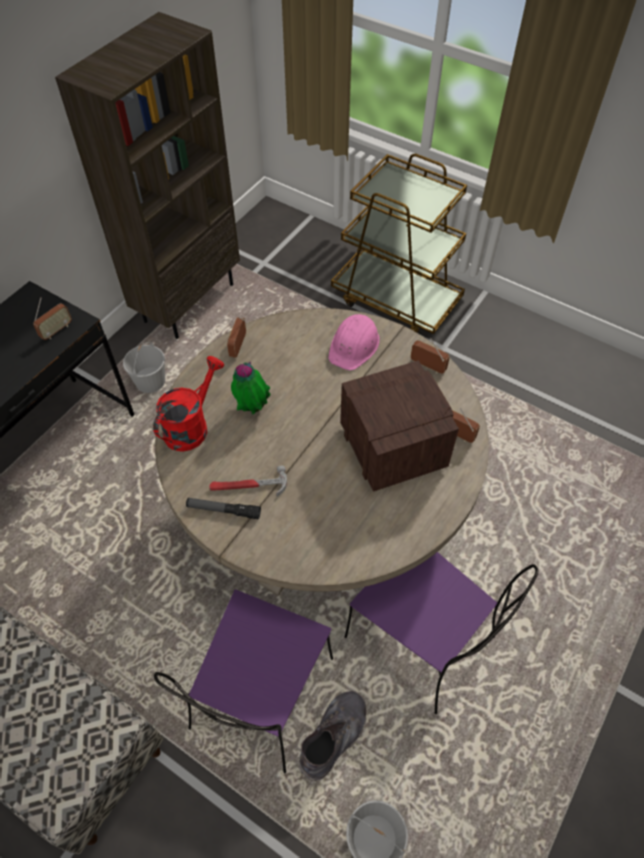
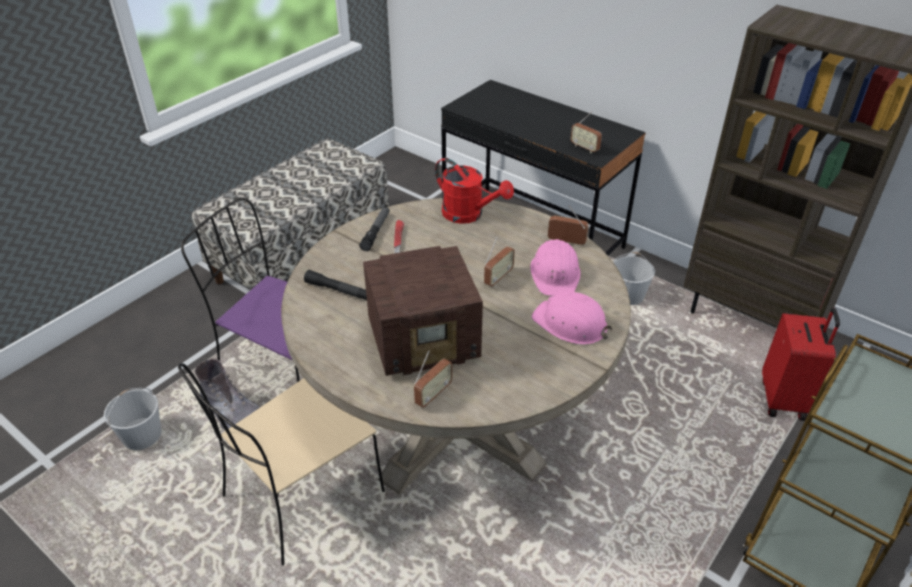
camera: 95 degrees right, 15 degrees down
potted plant [231,361,271,415] -> none
purple chair [345,552,538,714] -> beige chair [178,363,385,566]
radio [411,338,450,373] -> radio moved to [484,236,515,286]
none -> black flashlight [304,270,367,300]
none -> pink hard hat [530,239,581,296]
none -> red suitcase [762,308,840,421]

